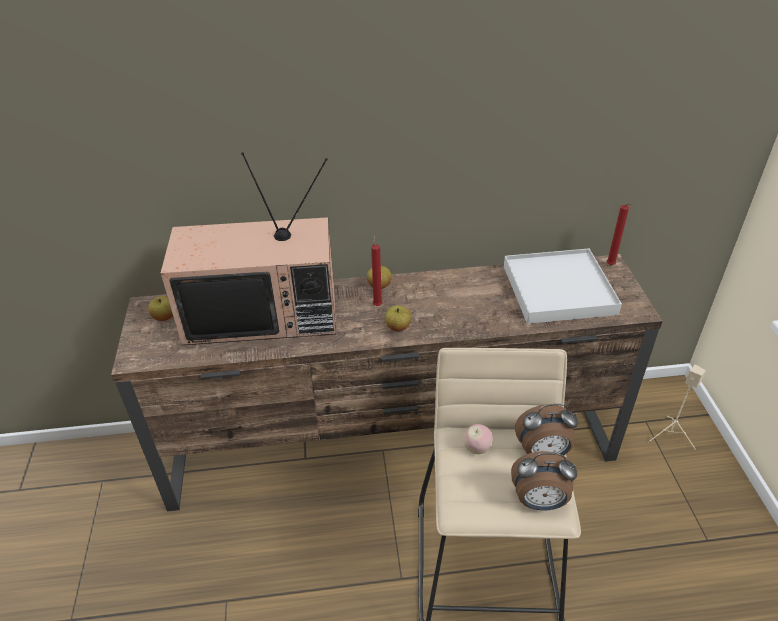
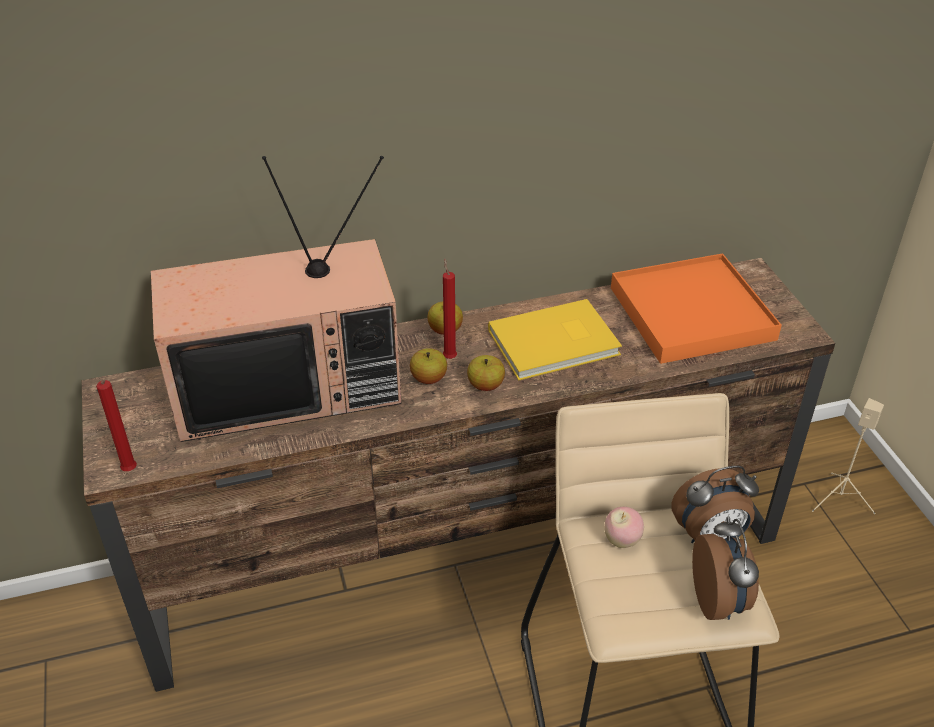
camera: 10 degrees left, 0 degrees up
apple [148,296,173,321] -> apple moved to [410,348,447,384]
white tray [504,248,622,324] -> orange tray [611,253,782,364]
alarm clock [511,451,577,510] -> alarm clock turned 90 degrees counterclockwise [692,516,759,620]
red candle [607,204,631,265] -> red candle moved to [96,380,137,471]
none -> yellow book [488,299,622,380]

